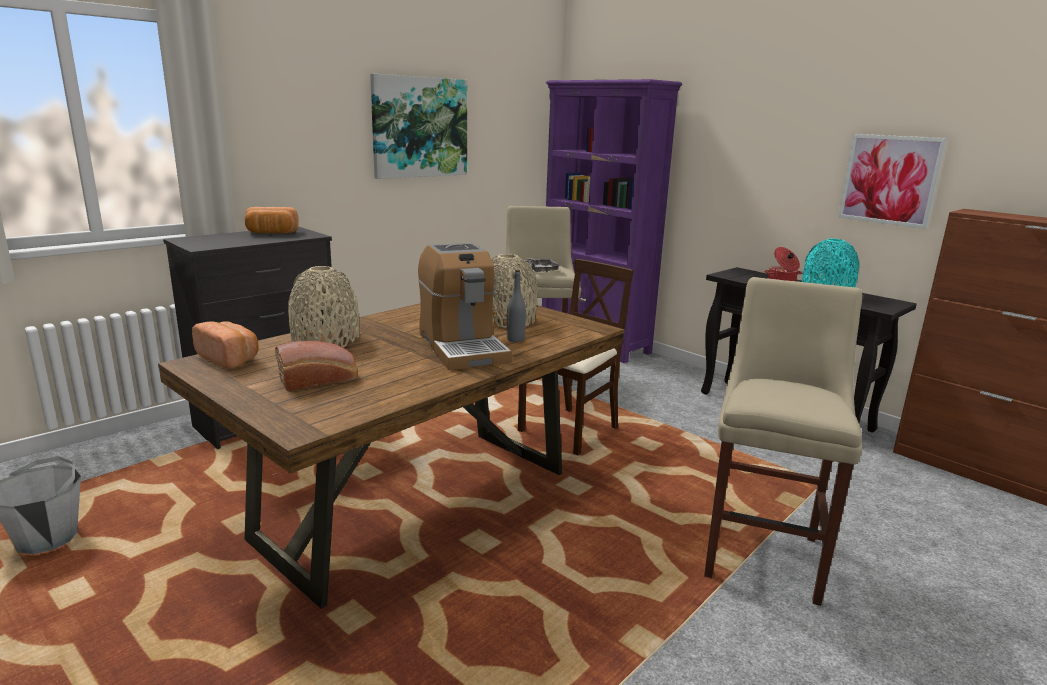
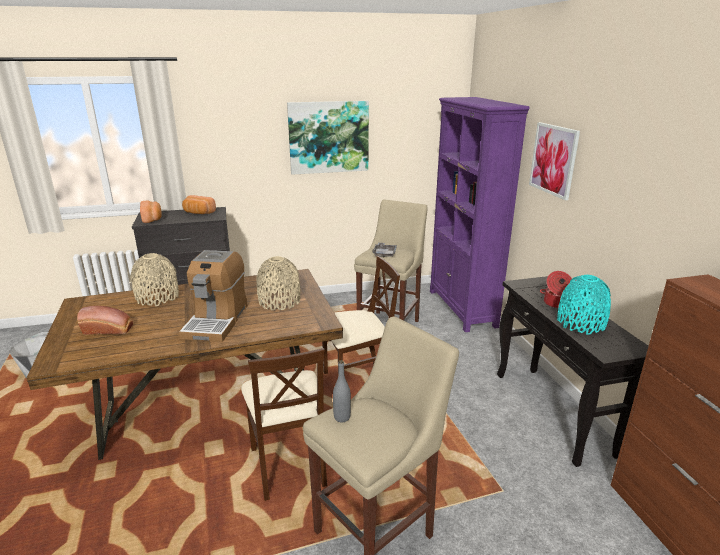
camera: 30 degrees right, 5 degrees up
bread [192,321,259,369] -> bread moved to [140,201,162,223]
grey bottle [507,270,526,342] -> grey bottle moved to [333,360,351,422]
picture [838,134,947,229] -> picture moved to [529,122,580,200]
none -> beige chair [241,348,327,501]

